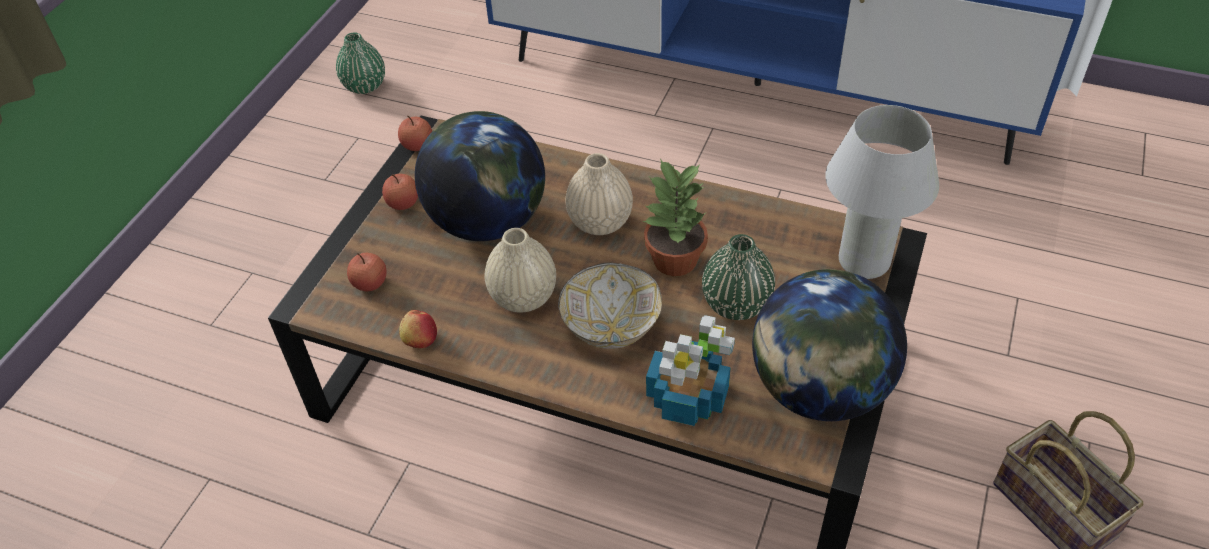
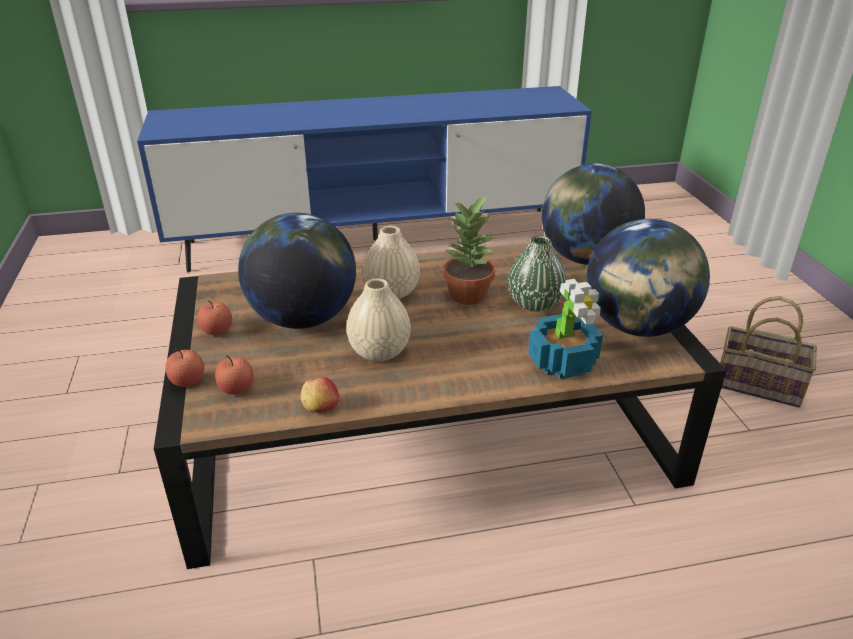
camera: 35 degrees left, 15 degrees down
green vase [336,32,385,94] -> none
apple [398,116,432,151] -> apple moved to [165,349,204,387]
bowl [558,263,662,349] -> none
white table lamp [825,105,939,279] -> globe [542,164,645,265]

